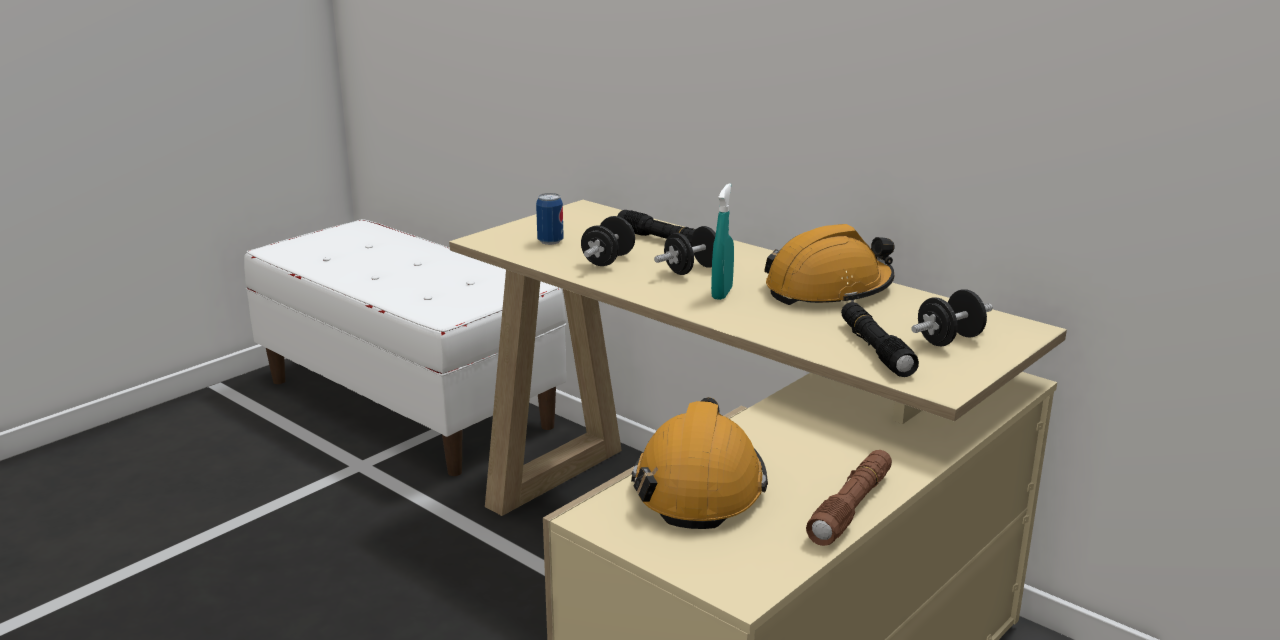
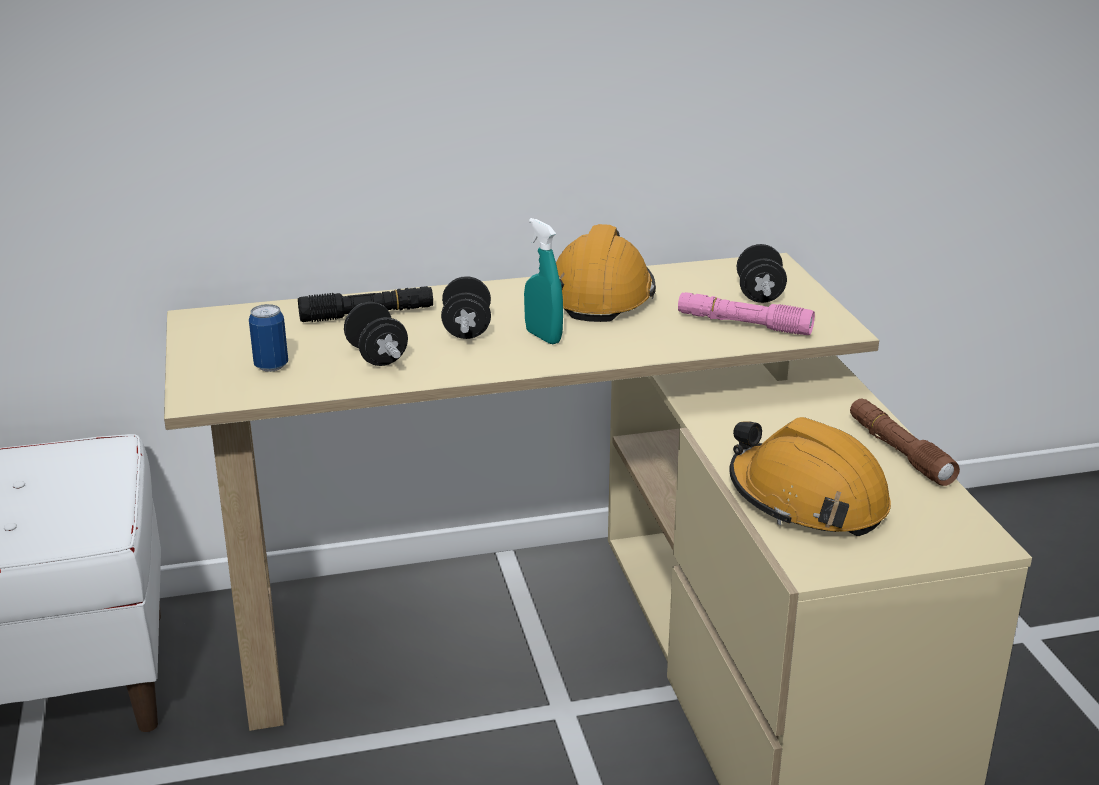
camera: 55 degrees left, 5 degrees up
black flashlight [841,302,919,377] -> pink flashlight [678,292,815,335]

